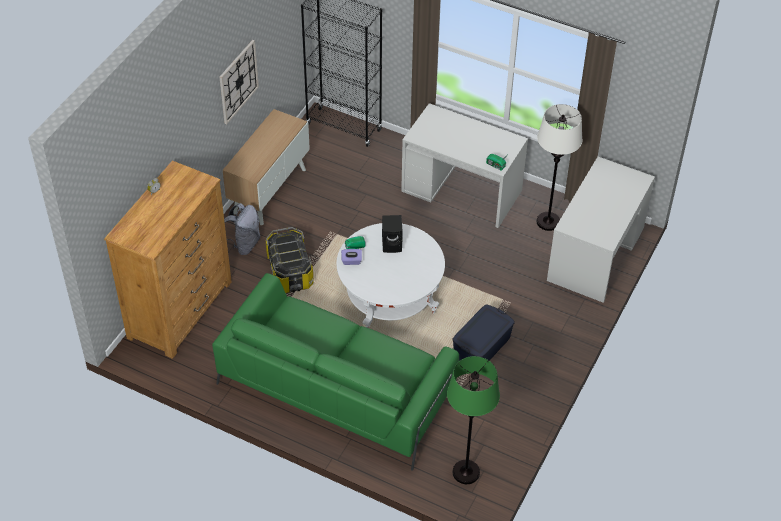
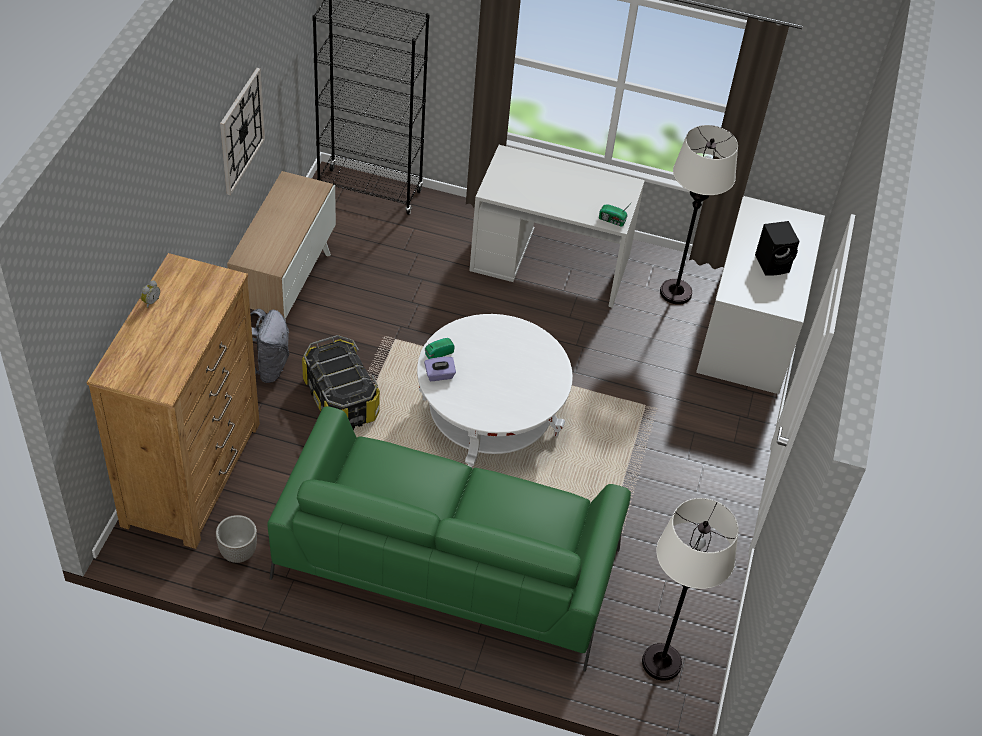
camera: 15 degrees left, 0 degrees up
black speaker [382,215,403,253] -> black speaker moved to [755,221,799,276]
green floor lamp [447,356,500,484] -> white floor lamp [642,498,739,681]
blue storage box [452,305,515,361] -> none
none -> planter [216,515,257,563]

